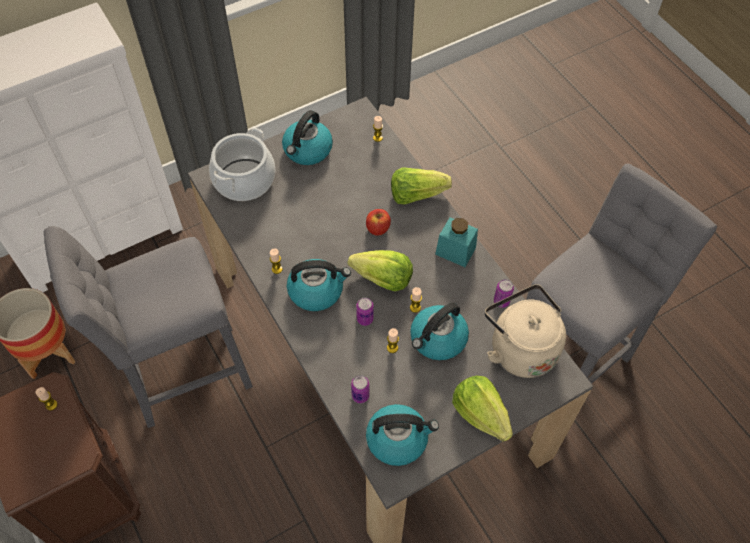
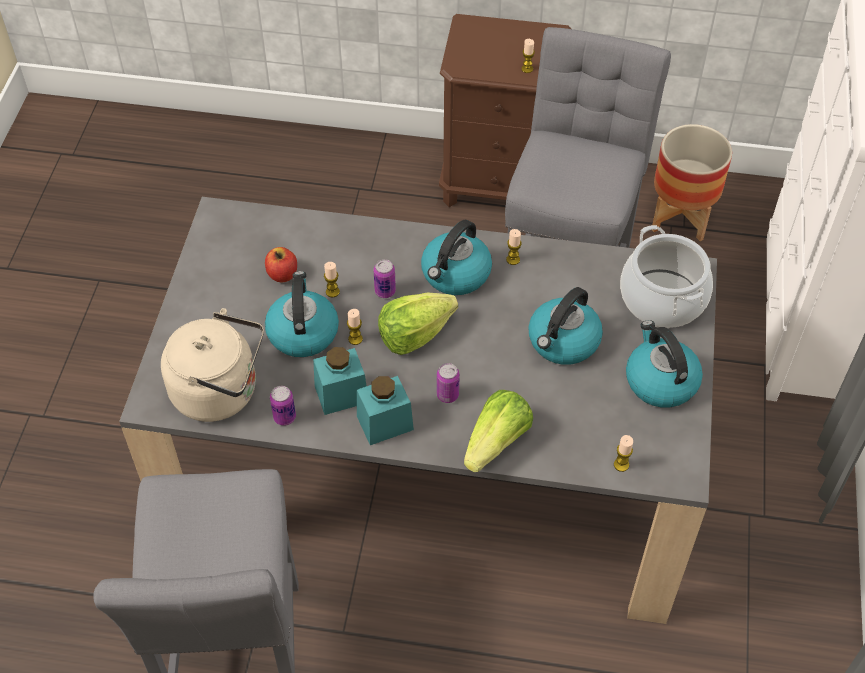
camera: 130 degrees right, 5 degrees down
can [351,375,369,403] -> can moved to [437,363,460,403]
apple [366,209,391,236] -> apple moved to [265,247,297,282]
kettle [366,404,439,466] -> kettle moved to [528,287,603,365]
lettuce [452,376,513,441] -> none
none -> turquoise jar [313,347,366,415]

